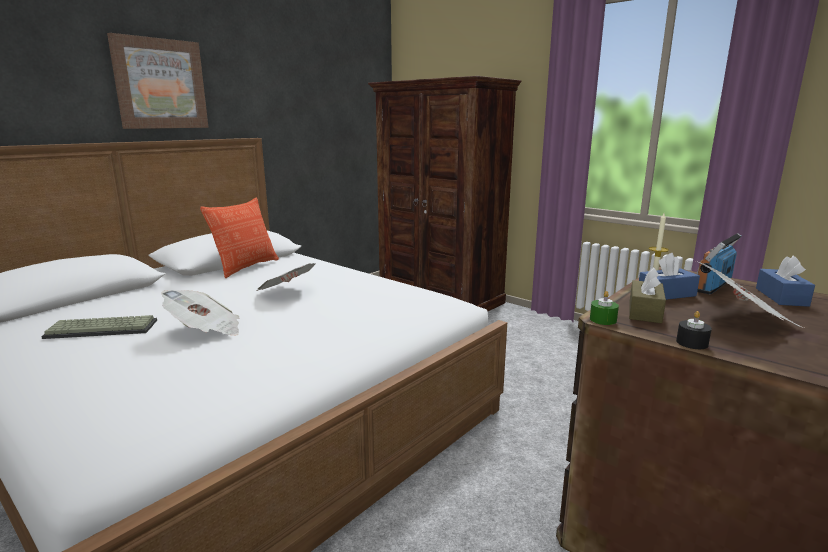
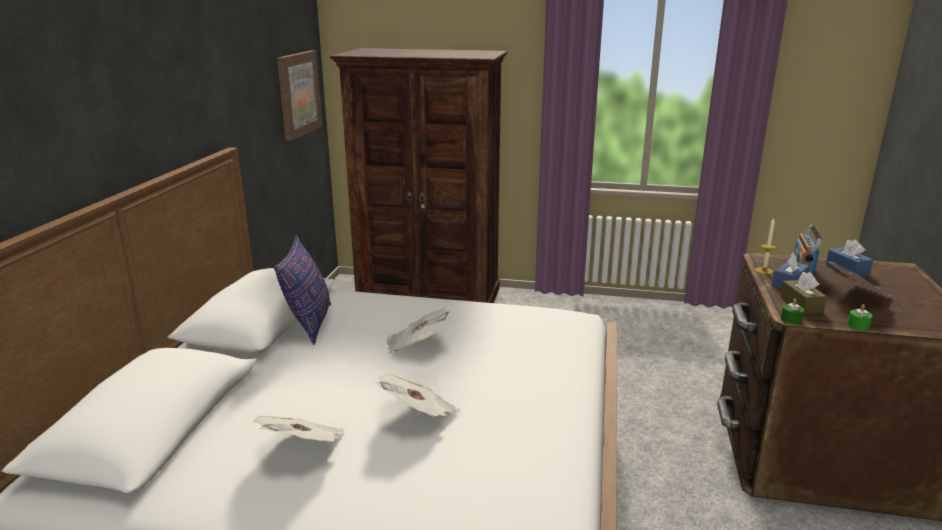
camera: 30 degrees left, 5 degrees up
keyboard [41,315,157,339] -> newspaper [253,416,345,442]
picture [107,33,209,129] -> picture moved to [277,50,323,141]
orange pillow [200,198,279,278] -> blue pillow [274,235,331,345]
black candle [676,311,712,349] -> green candle [847,304,873,330]

